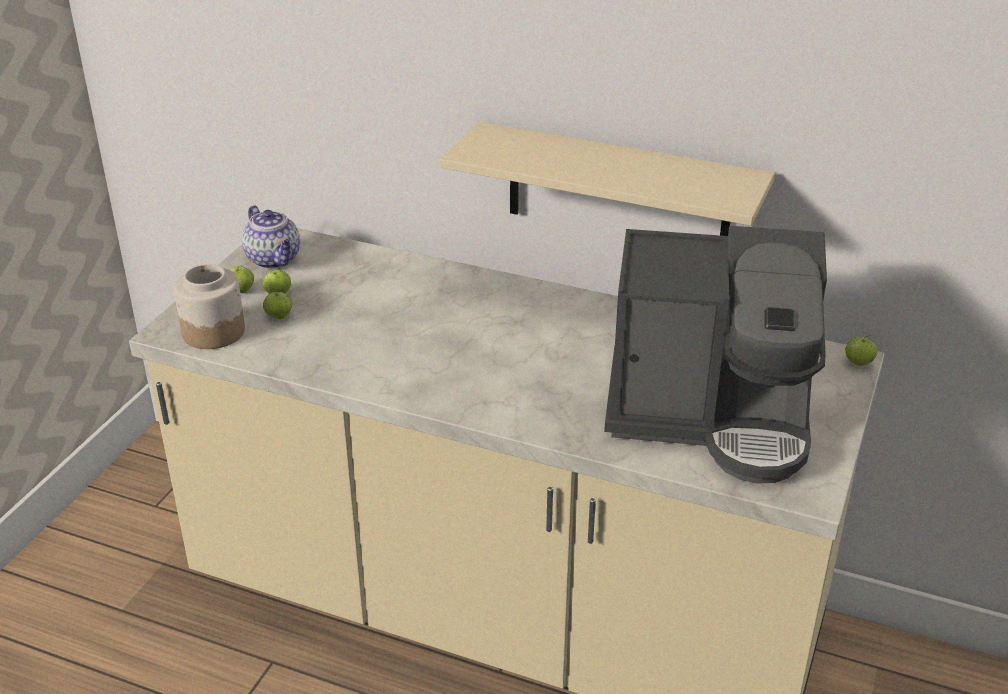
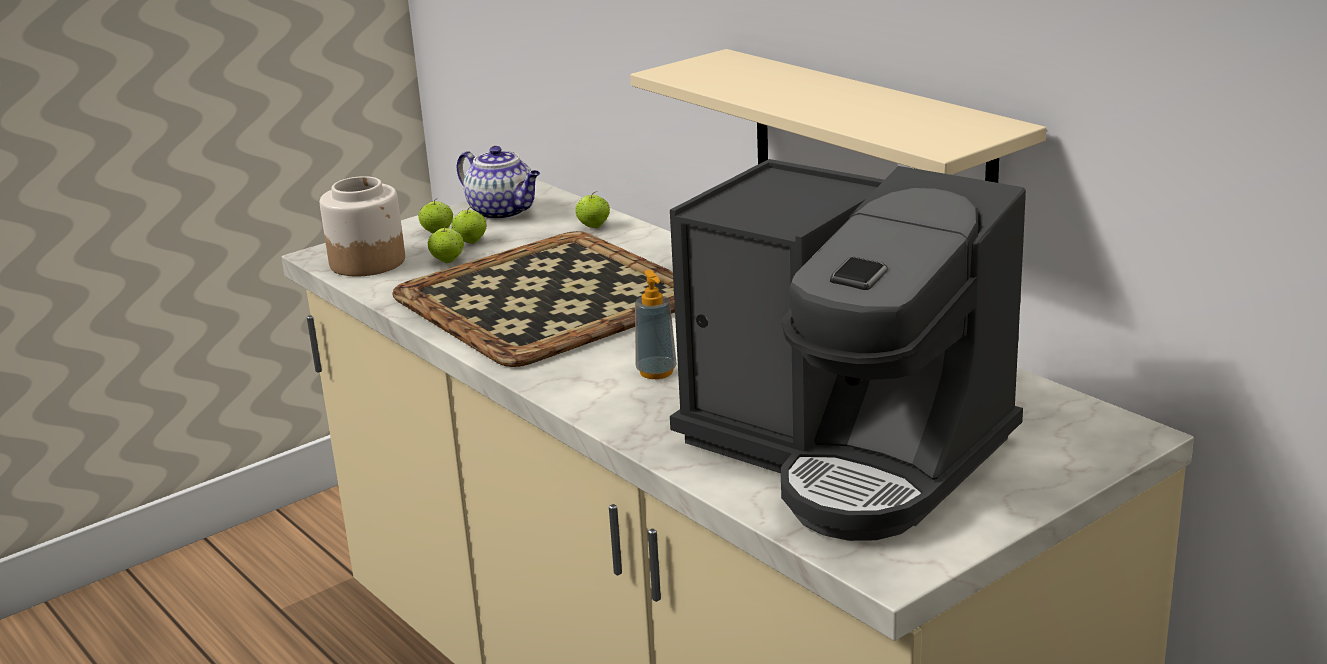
camera: 30 degrees right, 10 degrees down
teapot [242,205,300,269] -> teapot turned 45 degrees counterclockwise [456,146,540,220]
apple [845,335,877,366] -> apple moved to [575,191,610,228]
none -> tray [392,231,675,367]
none -> soap dispenser [635,270,677,379]

